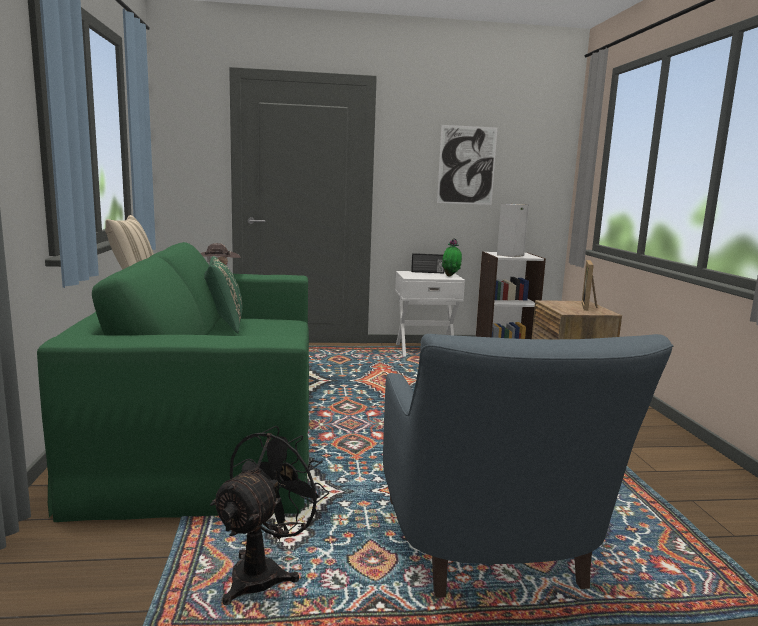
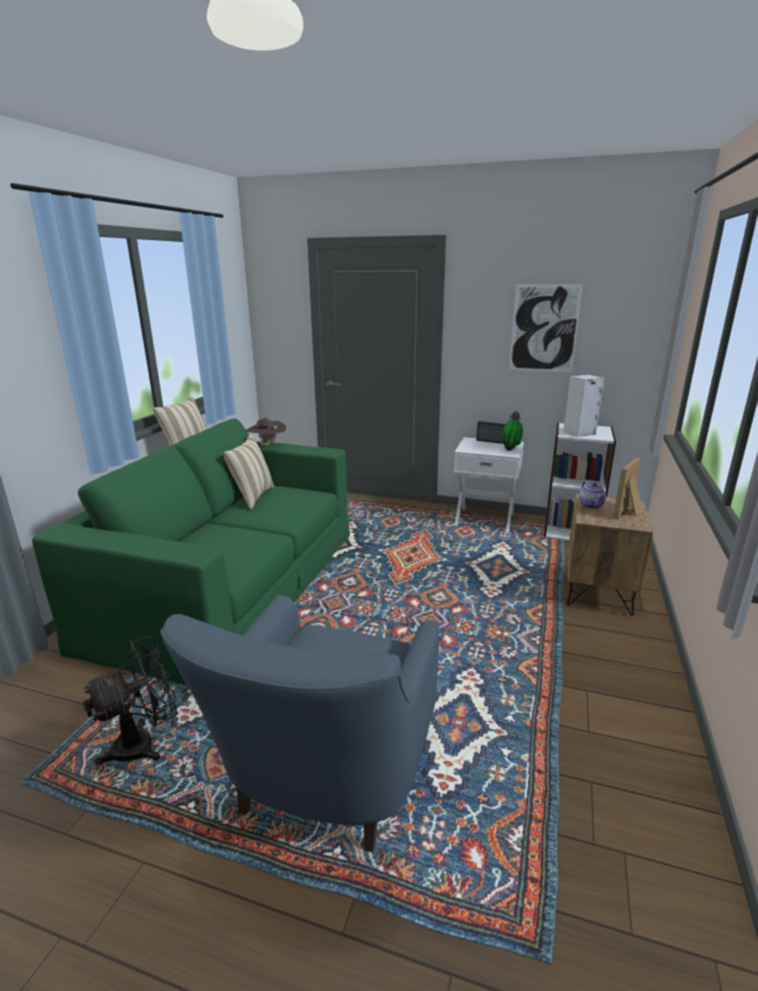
camera: 25 degrees right, 10 degrees up
green pillow [204,256,243,333] -> beige pillow [224,434,274,509]
none -> teapot [579,481,606,509]

